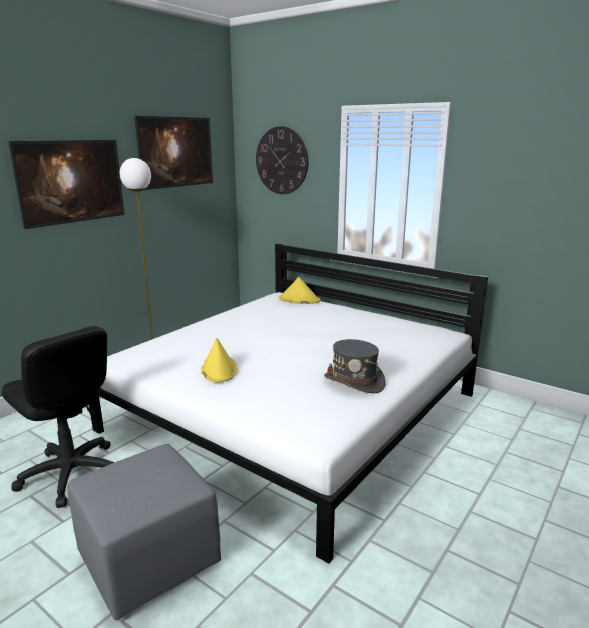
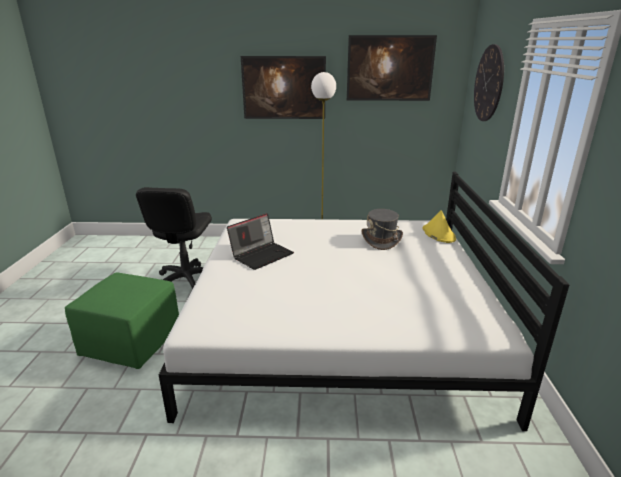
camera: 55 degrees right, 5 degrees up
grey ottoman [67,444,221,621] -> green ottoman [65,273,179,369]
yellow hat [201,338,237,382] -> laptop [227,213,294,270]
grey hat [324,339,386,393] -> grey hat moved to [361,209,403,250]

